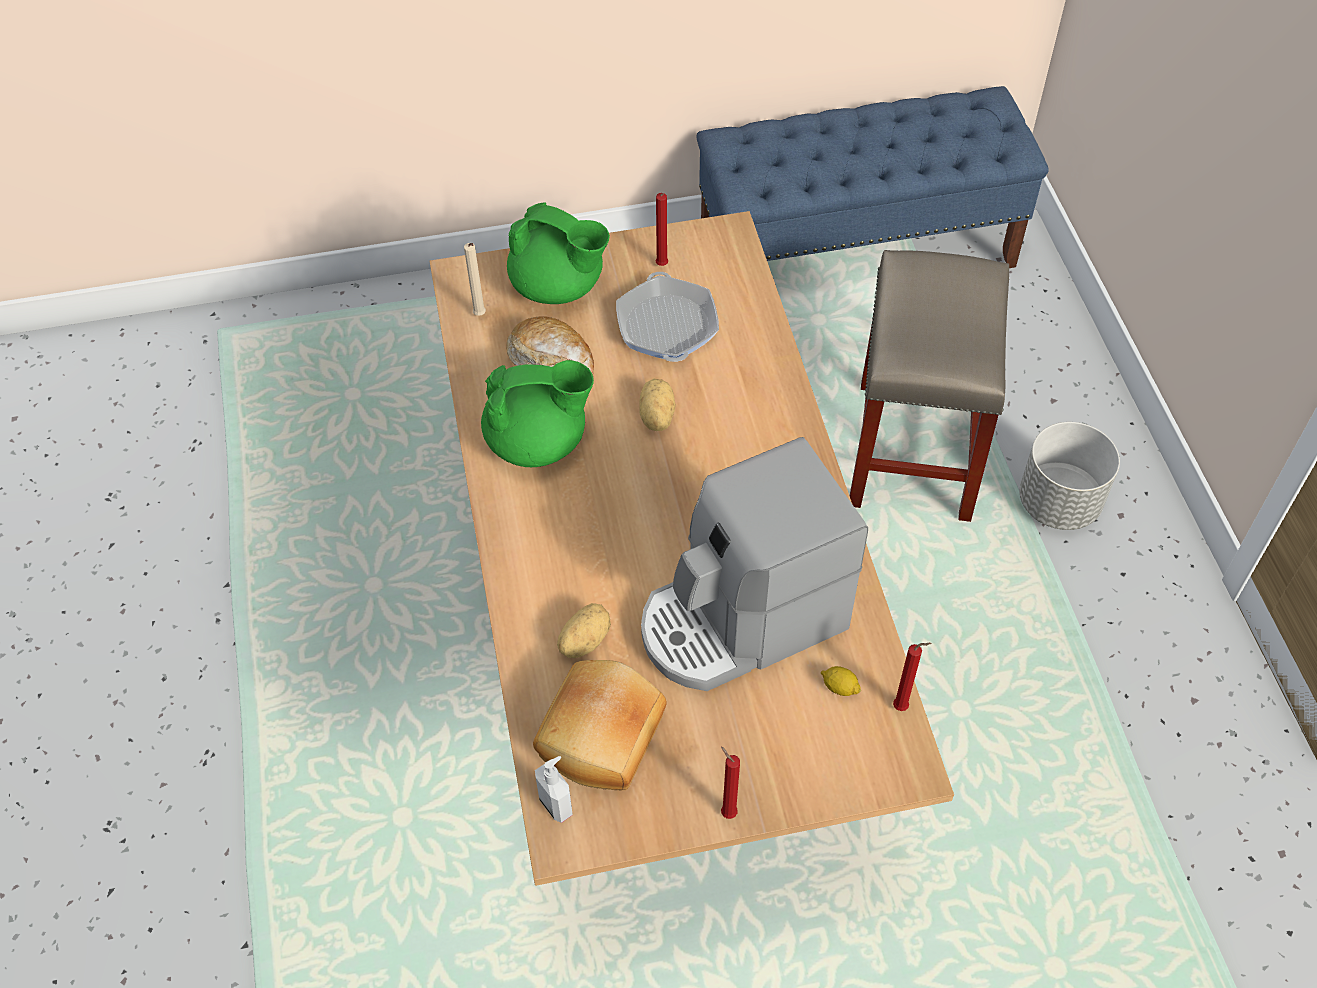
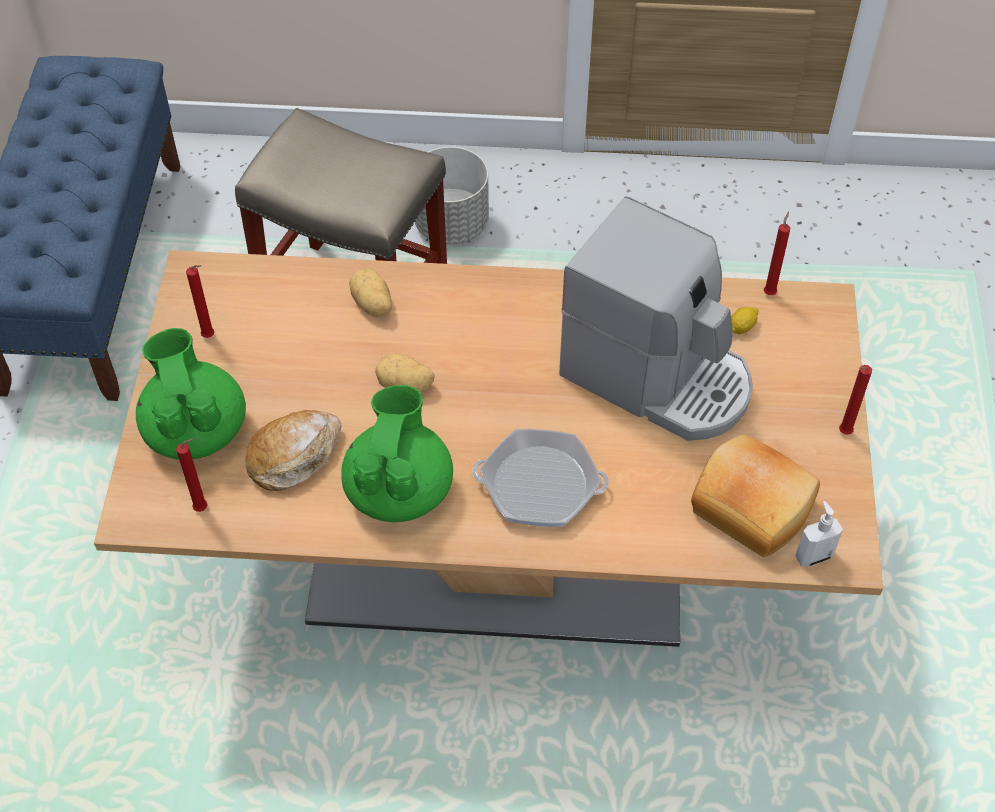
camera: 75 degrees left, 0 degrees up
beige candle [464,243,486,316] -> red candle [176,438,208,512]
green teapot [507,202,610,304] -> green teapot turned 60 degrees counterclockwise [136,328,246,460]
potato [557,603,611,658] -> potato moved to [349,269,392,317]
frying pan [616,272,719,362] -> frying pan moved to [472,429,609,527]
coffee machine [641,437,868,691] -> coffee machine turned 45 degrees counterclockwise [559,196,753,441]

